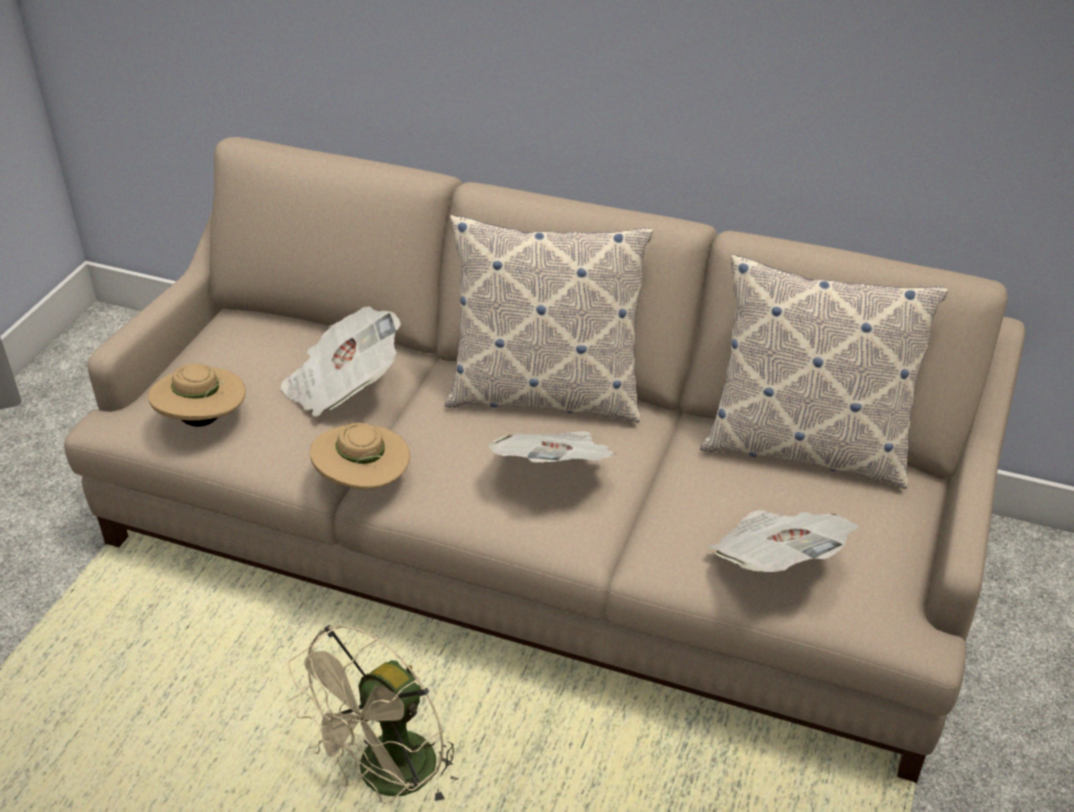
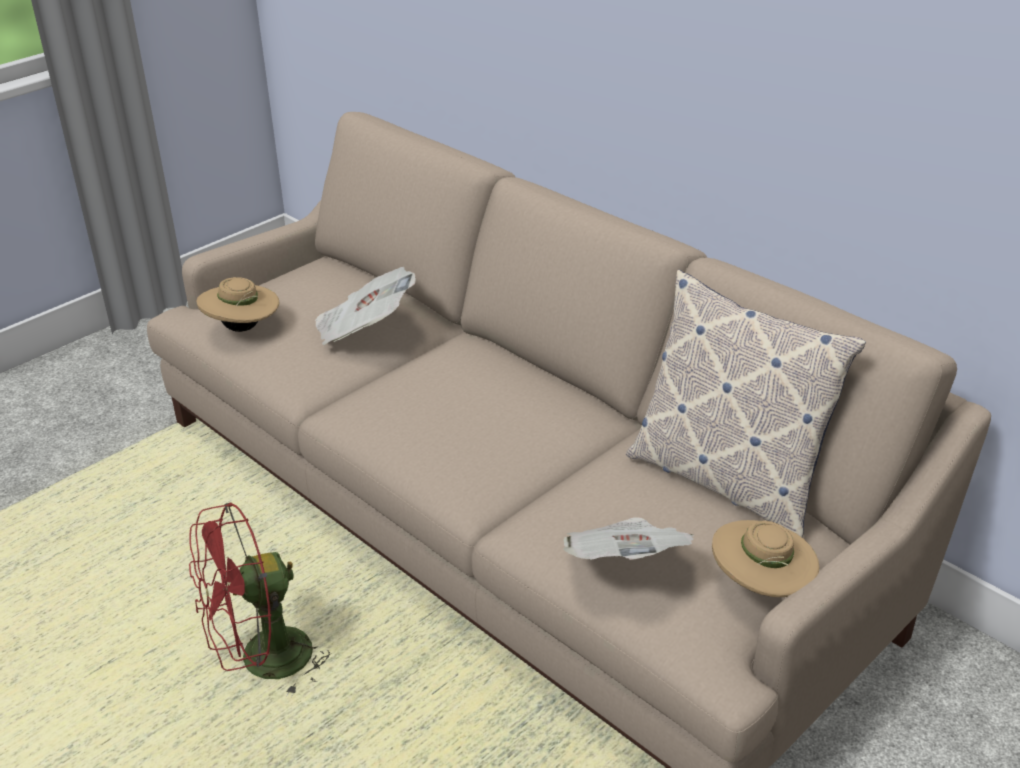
camera: 25 degrees right, 5 degrees down
beige fan [287,624,458,806] -> red fan [189,502,330,697]
beige hat [310,423,410,489] -> beige hat moved to [712,520,819,597]
pillow [445,215,653,423] -> none
newspaper [488,431,617,462] -> none

